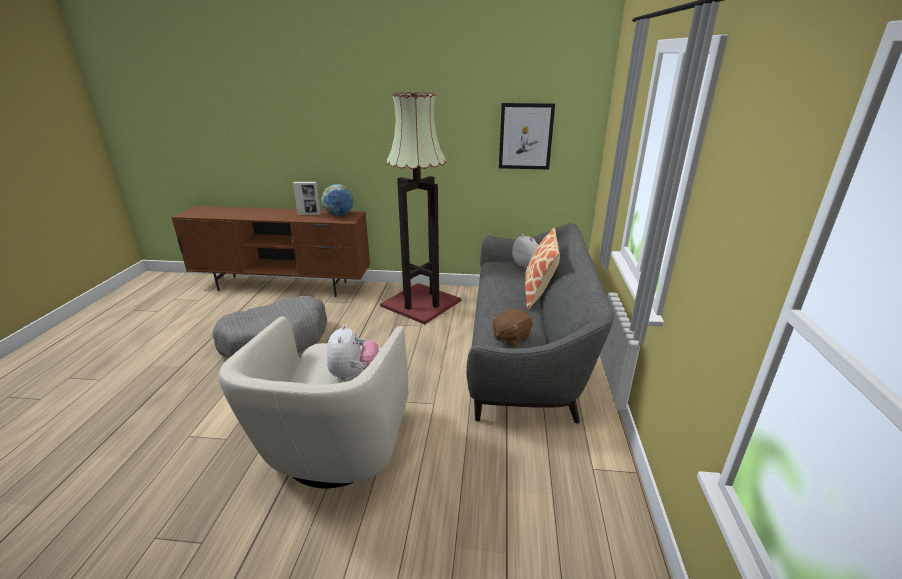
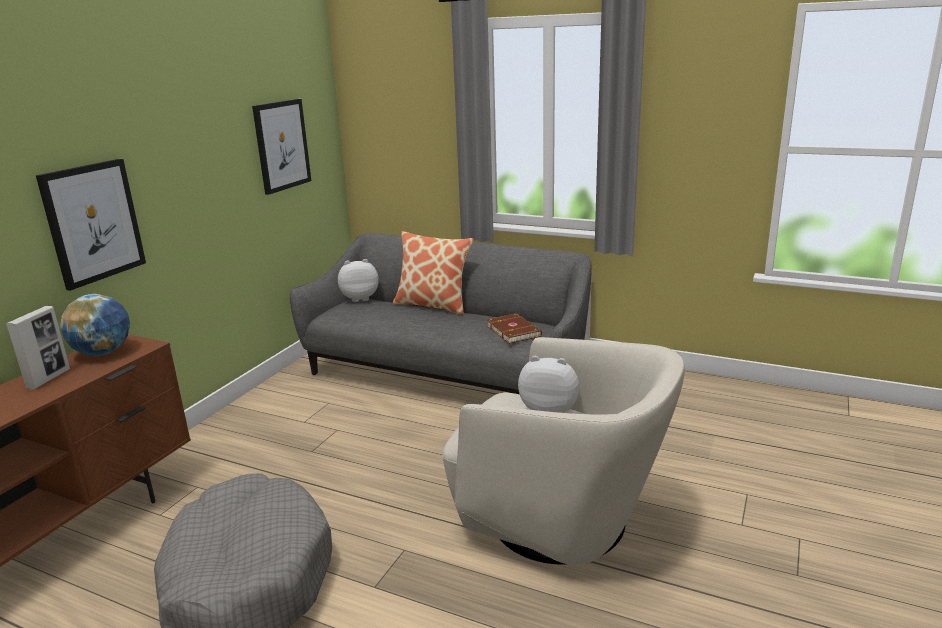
camera: 70 degrees left, 5 degrees down
floor lamp [380,92,461,324] -> none
brown plush toy [492,309,533,347] -> brown book [486,313,542,344]
none -> picture [36,159,146,291]

